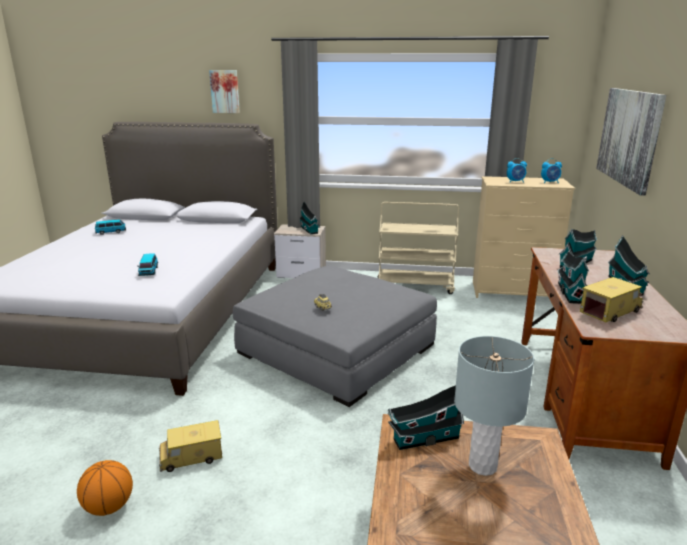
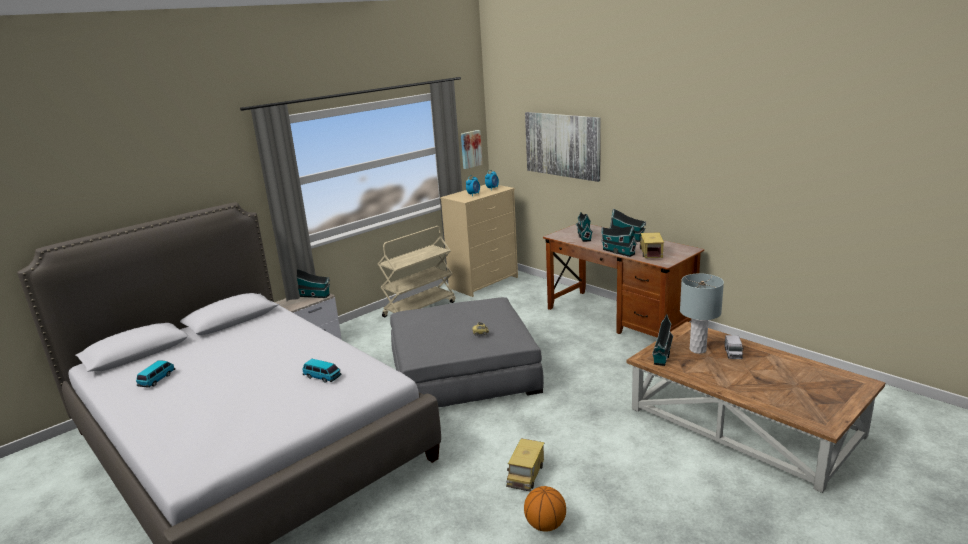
camera: 50 degrees left, 0 degrees up
picture [209,70,240,113] -> picture moved to [461,130,482,169]
none -> toy truck [724,335,744,359]

